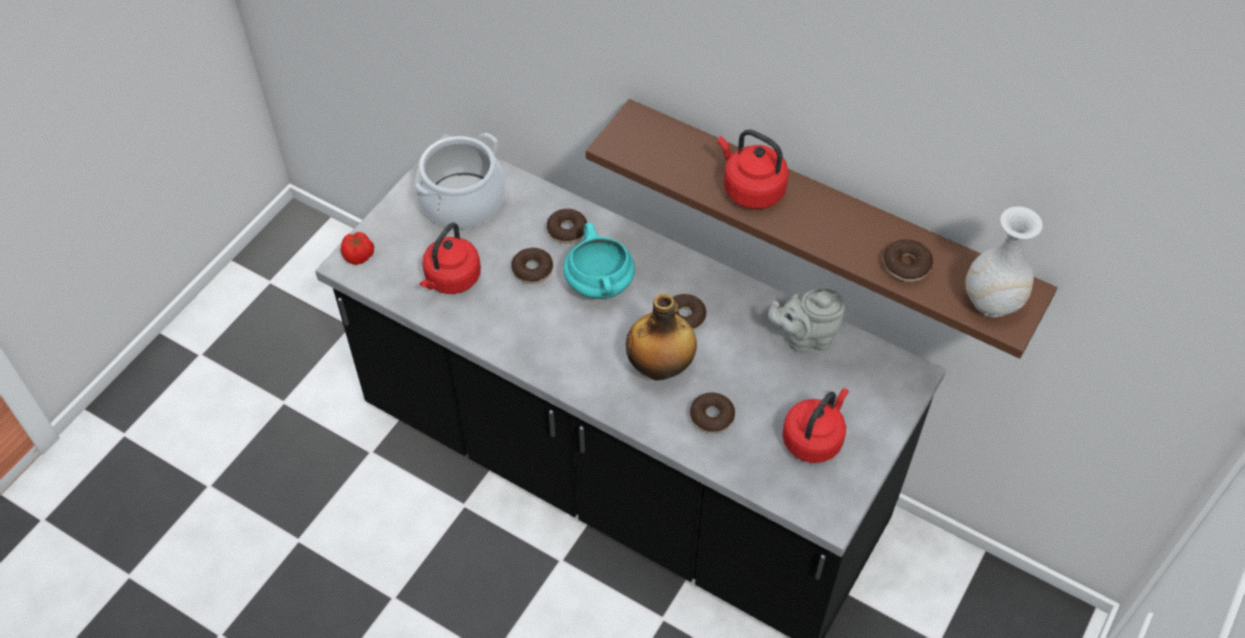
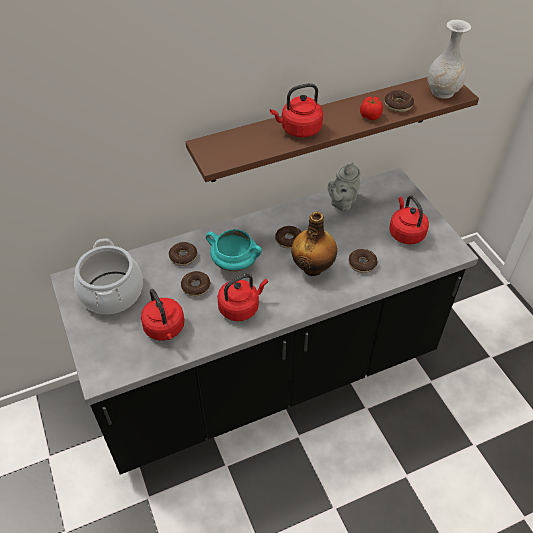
camera: 55 degrees left, 5 degrees down
tomato [340,232,374,265] -> tomato moved to [360,97,383,120]
none -> red kettle [217,274,268,321]

